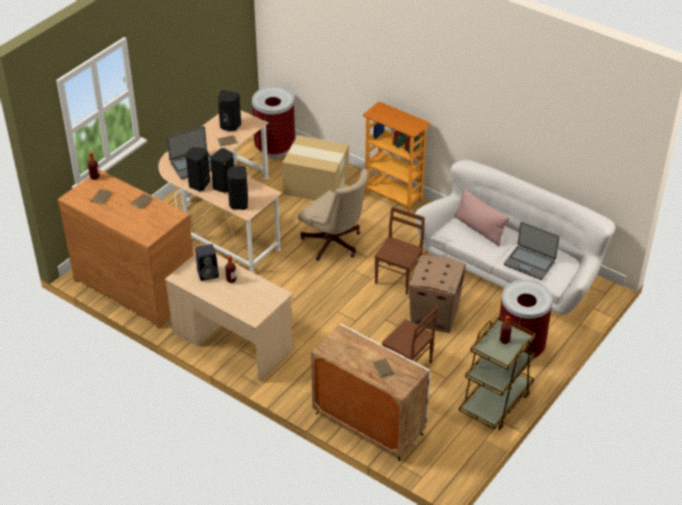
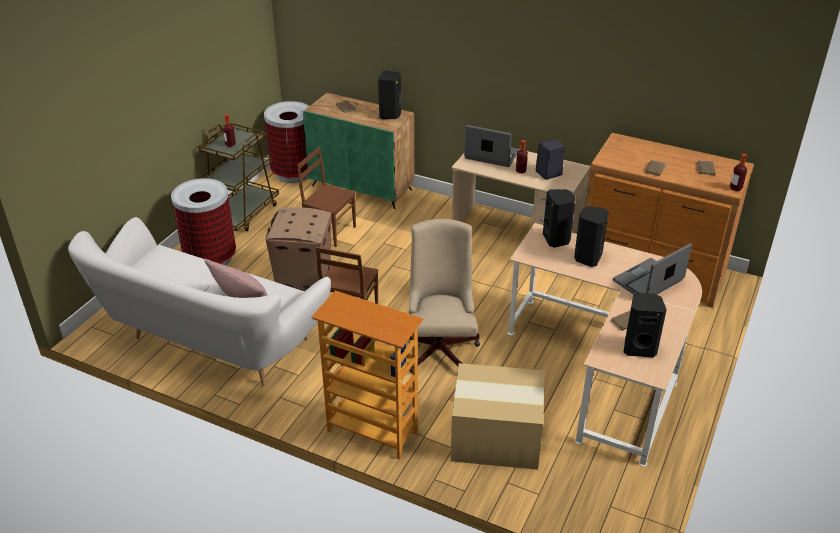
camera: 170 degrees right, 5 degrees down
black speaker [186,147,210,191] -> black speaker moved to [378,70,401,119]
trash can [252,87,295,158] -> trash can moved to [264,101,309,183]
beige office chair [298,169,369,261] -> beige office chair turned 60 degrees clockwise [409,219,480,374]
white cabinet [311,323,430,462] -> green cabinet [303,93,415,209]
laptop [504,222,559,280] -> laptop moved to [464,125,519,167]

